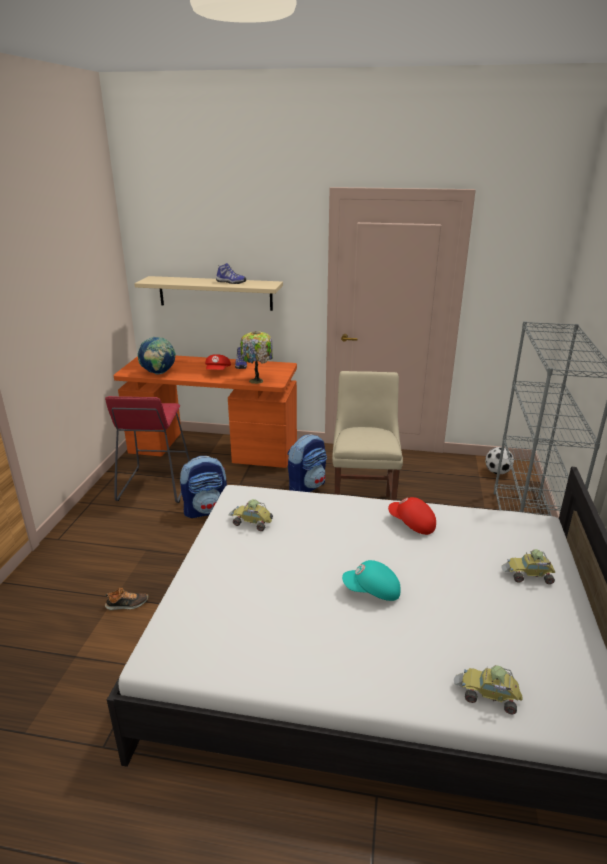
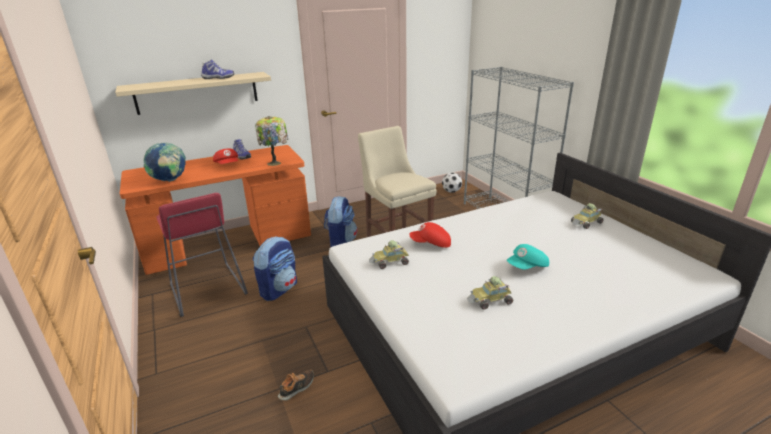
camera: 35 degrees left, 0 degrees up
red cap [388,497,436,535] -> red cap moved to [409,222,451,248]
toy car [454,665,523,714] -> toy car moved to [467,276,514,310]

